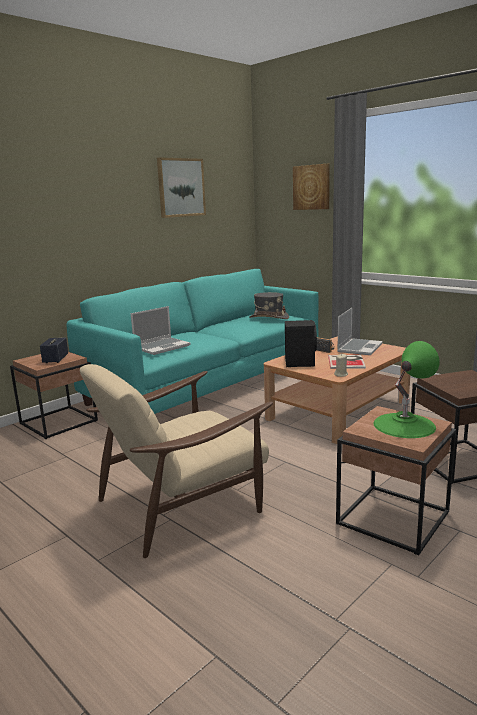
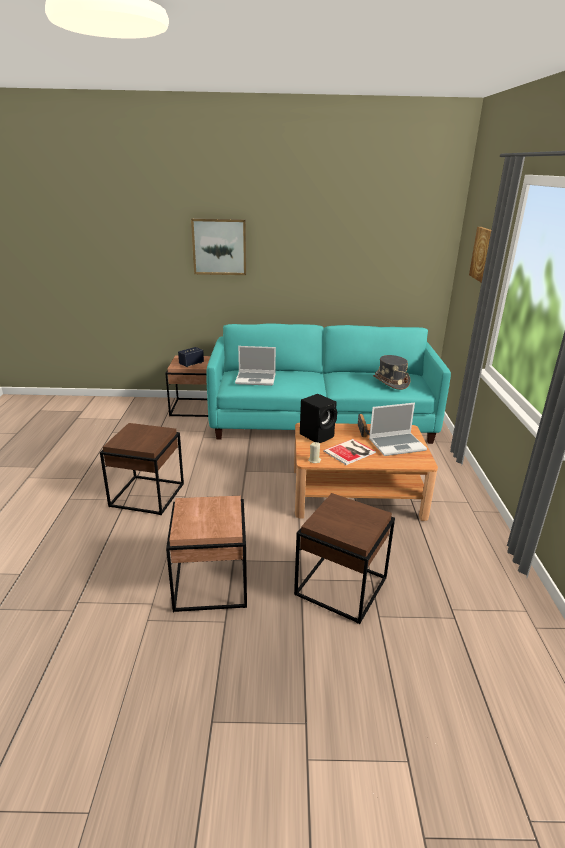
camera: 45 degrees right, 10 degrees up
beige armchair [80,364,273,558] -> brown side table [100,423,184,515]
picture [157,157,206,218] -> picture moved to [191,218,246,275]
green table lamp [373,341,439,438] -> none

